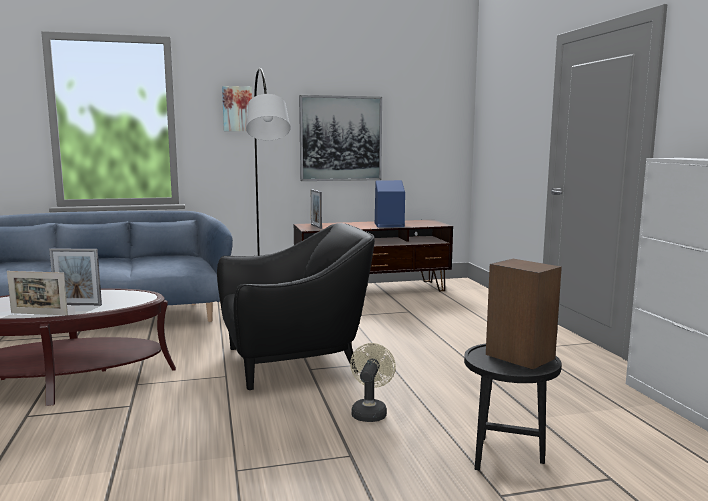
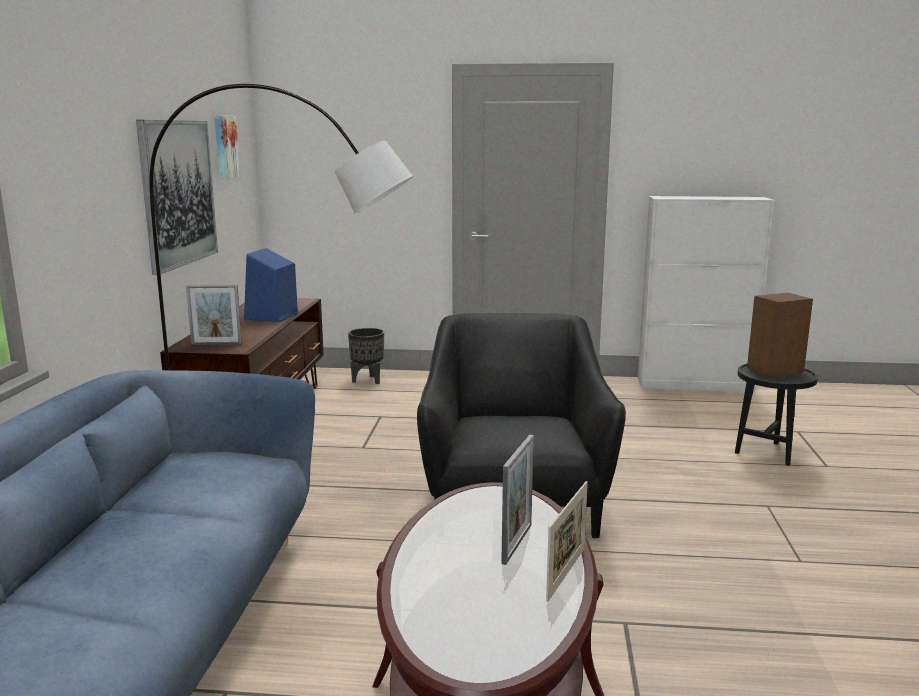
camera: 70 degrees left, 5 degrees up
picture [222,86,252,131] -> picture moved to [214,115,240,180]
beige fan [350,343,396,422] -> none
none -> black planter [348,328,384,384]

